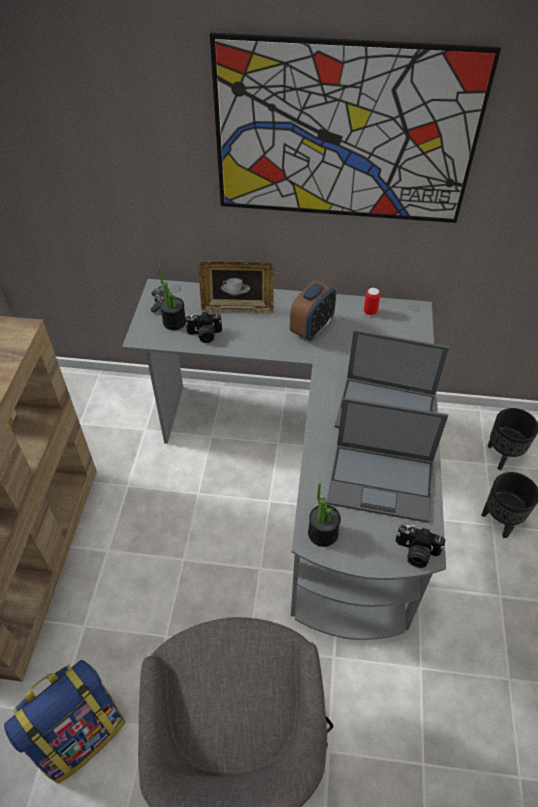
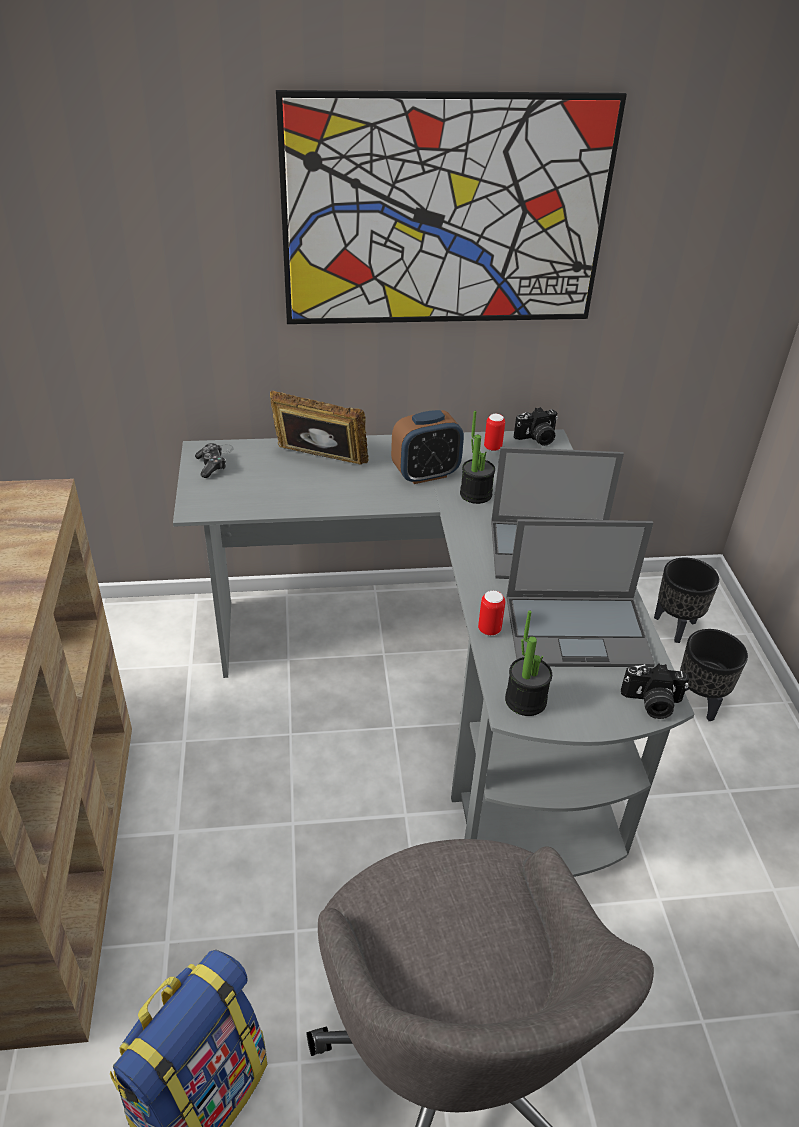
camera: 15 degrees left, 10 degrees down
potted plant [158,266,186,330] -> potted plant moved to [460,411,495,504]
camera [185,311,222,343] -> camera moved to [514,407,558,446]
picture frame [198,262,274,314] -> picture frame turned 150 degrees counterclockwise [270,390,368,465]
alarm clock [290,281,336,341] -> alarm clock turned 45 degrees clockwise [391,410,464,484]
none -> can [478,590,505,636]

